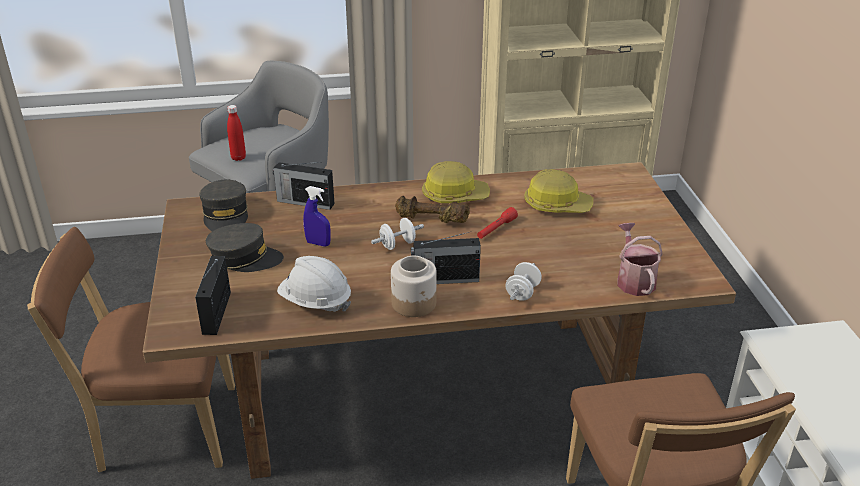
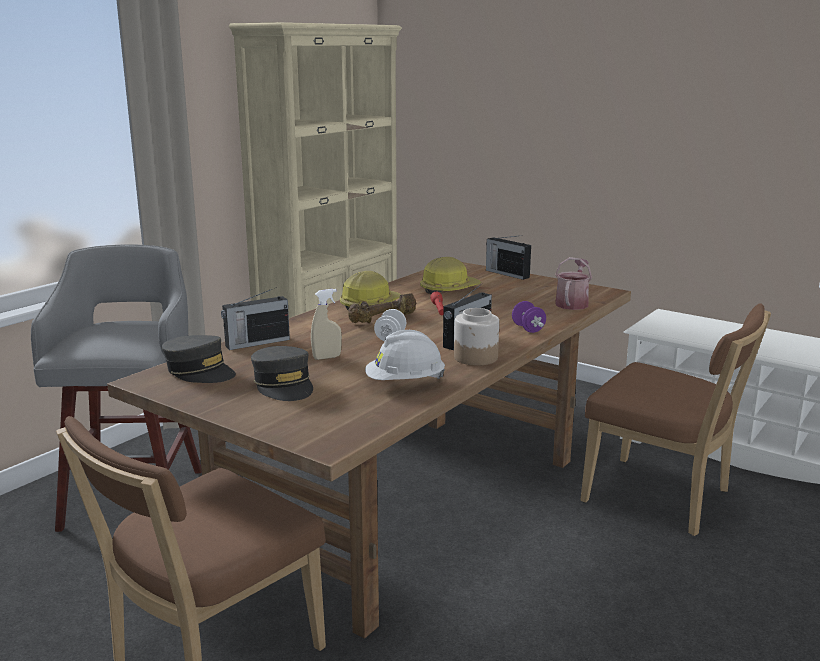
camera: 45 degrees left, 15 degrees down
radio [195,256,231,335] -> radio moved to [486,235,531,280]
grey cap [206,223,284,272] -> grey cap turned 105 degrees clockwise [251,346,313,401]
red bottle [227,105,246,161] -> none
blue spray bottle [303,186,331,247] -> beige spray bottle [311,289,342,360]
white dumbbell [505,262,542,301] -> purple dumbbell [512,301,546,333]
watering can [618,223,663,296] -> watering can turned 75 degrees clockwise [555,257,592,310]

